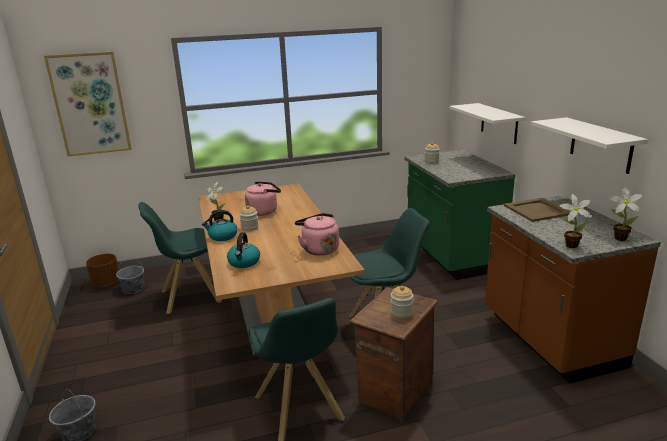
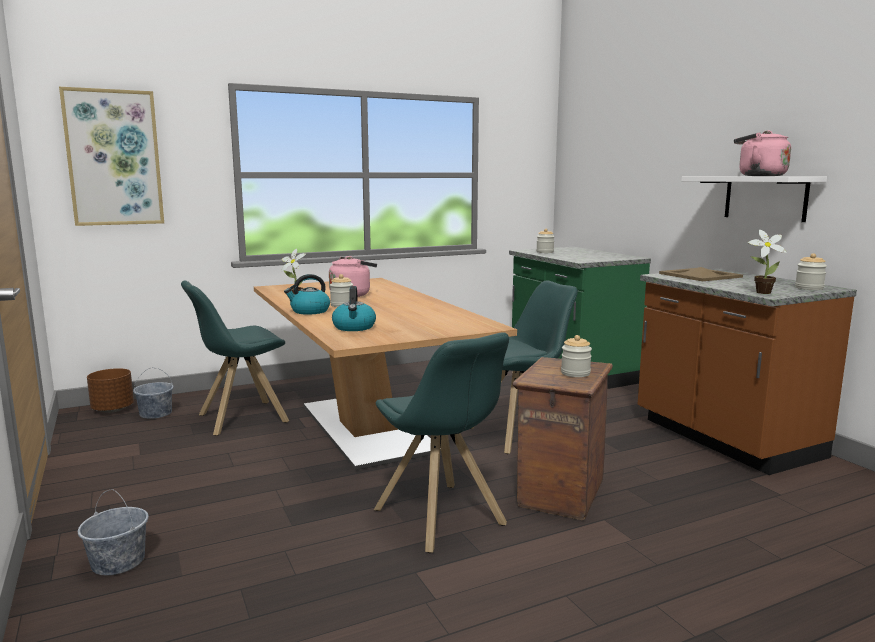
camera: 10 degrees left, 10 degrees down
pink kettle [295,213,339,255] -> pink kettle moved to [734,130,791,176]
white shelf [449,103,526,144] -> none
potted plant [610,188,642,241] -> jar [795,253,827,290]

